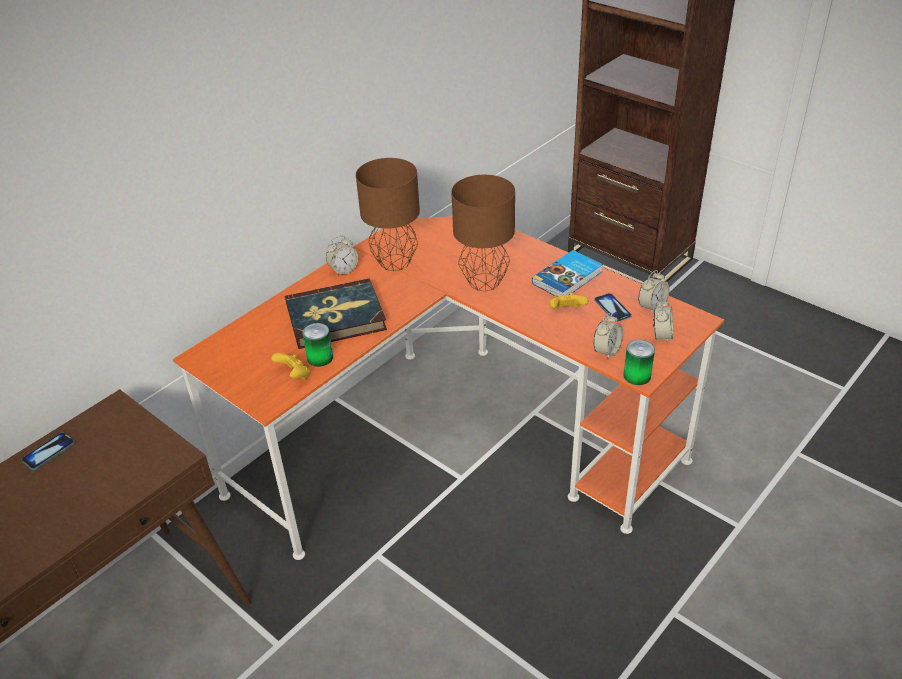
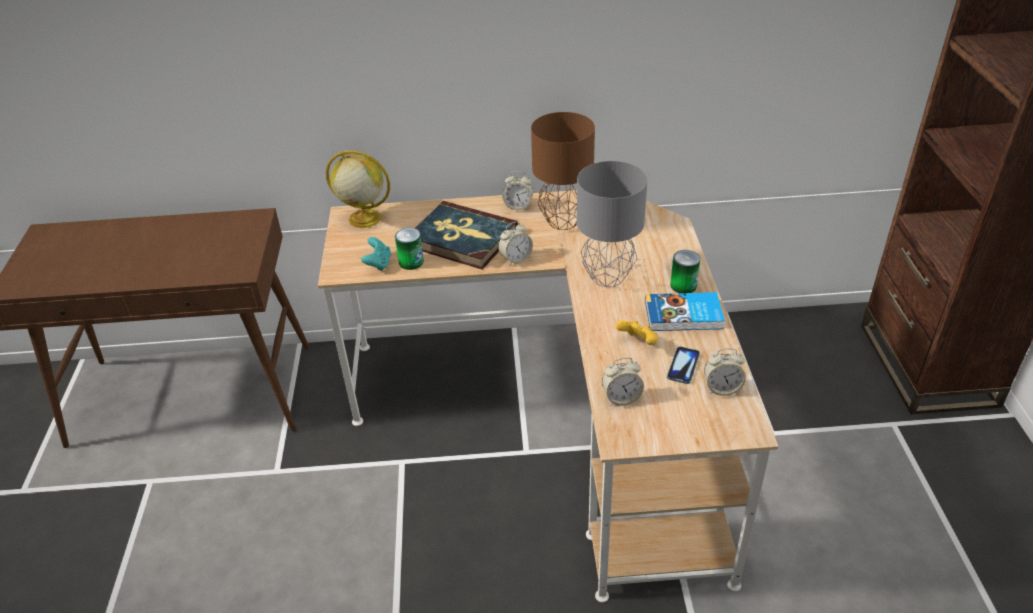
camera: 45 degrees right, 0 degrees up
phone [21,432,75,470] -> none
orange desk [173,216,724,560] -> beige desk [318,190,779,602]
yellow game controller [271,353,310,379] -> turquoise game controller [361,237,391,271]
brown table lamp [451,175,515,291] -> grey table lamp [577,161,647,287]
can [623,340,655,385] -> can moved to [670,250,700,293]
alarm clock [653,299,673,344] -> alarm clock moved to [498,222,533,266]
none -> globe [326,151,390,228]

